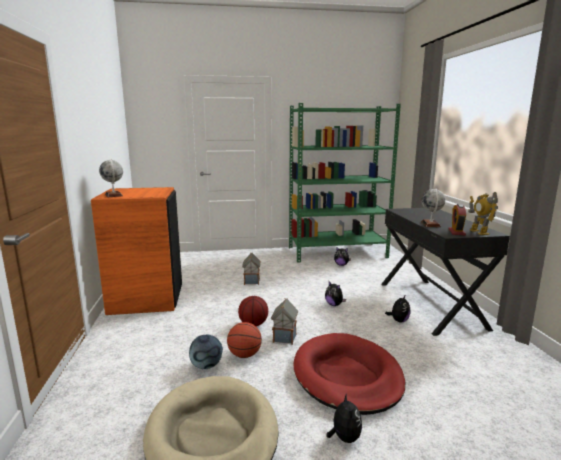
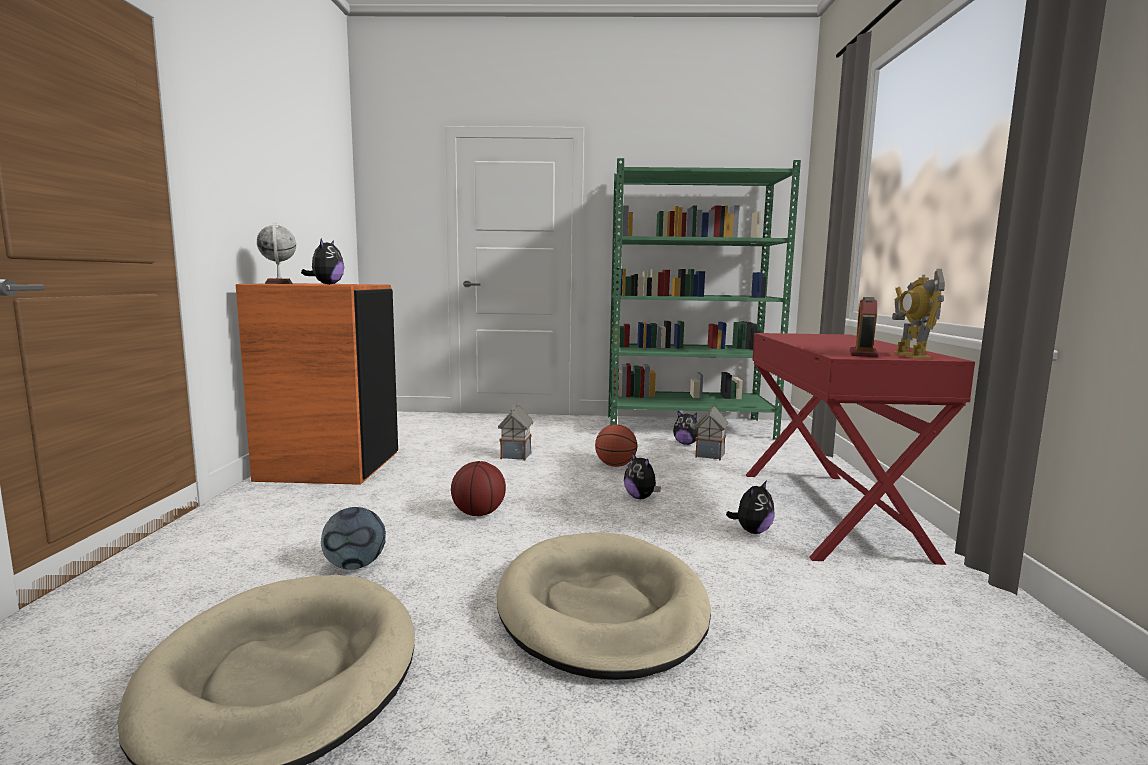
camera: 10 degrees right, 5 degrees down
basketball [227,322,262,358] -> basketball moved to [595,424,637,467]
toy house [271,298,298,345] -> toy house moved to [695,405,729,460]
red dog bed [294,333,405,415] -> beige dog bed [497,532,711,680]
plush toy [326,393,362,443] -> plush toy moved to [301,239,344,285]
black desk [381,208,510,336] -> red desk [746,333,975,565]
globe [421,189,445,227] -> none

